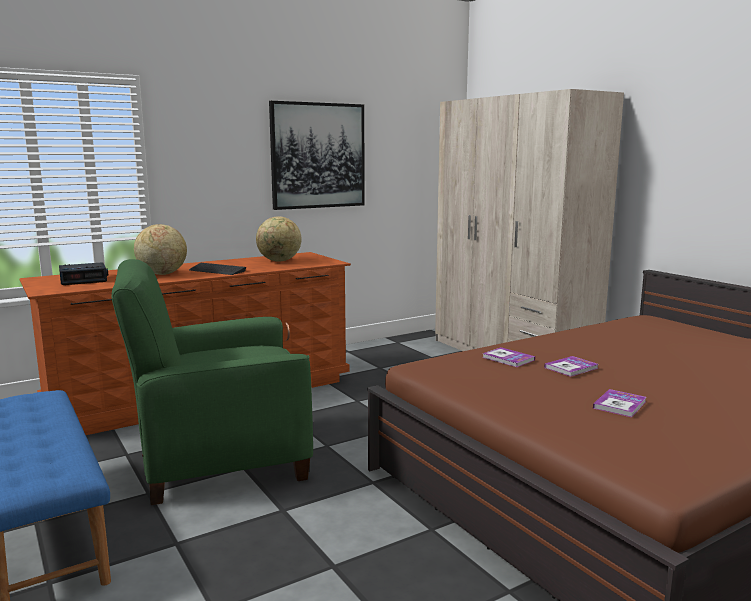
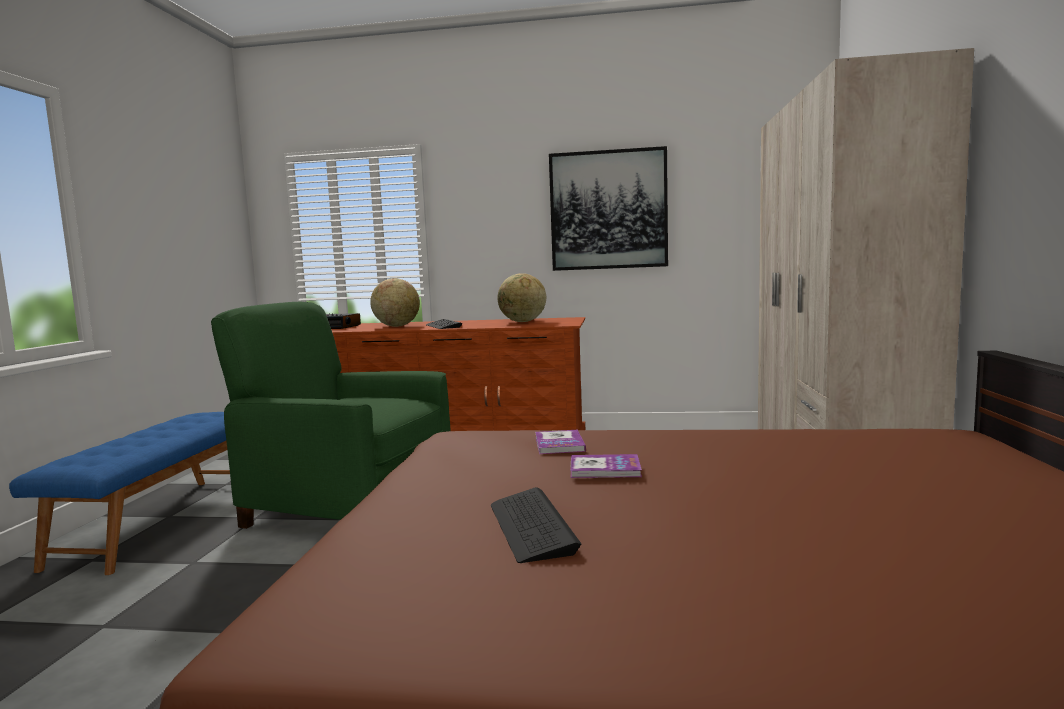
camera: 40 degrees right, 5 degrees down
book [593,389,646,418] -> keyboard [491,487,581,563]

